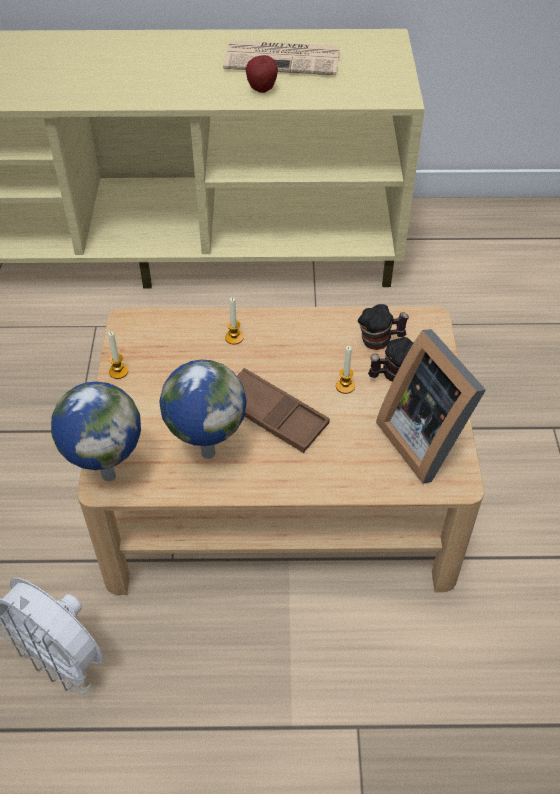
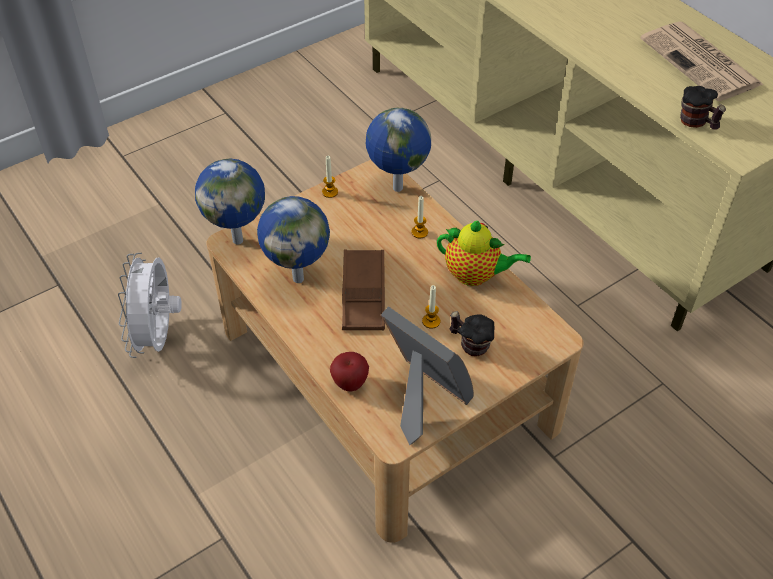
camera: 55 degrees right, 0 degrees up
apple [245,55,278,93] -> apple moved to [330,352,369,392]
mug [358,304,409,350] -> mug moved to [680,86,726,130]
picture frame [376,329,486,484] -> picture frame turned 105 degrees clockwise [381,306,474,445]
none -> globe [366,108,431,192]
none -> teapot [437,221,531,286]

